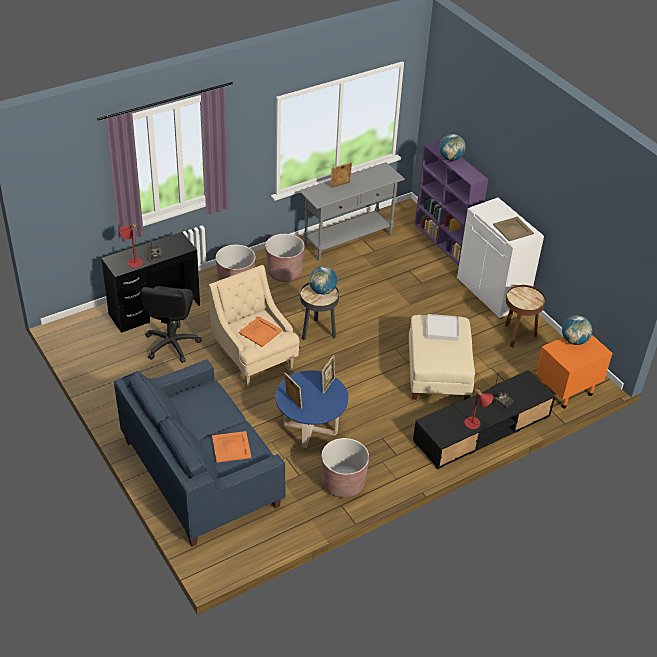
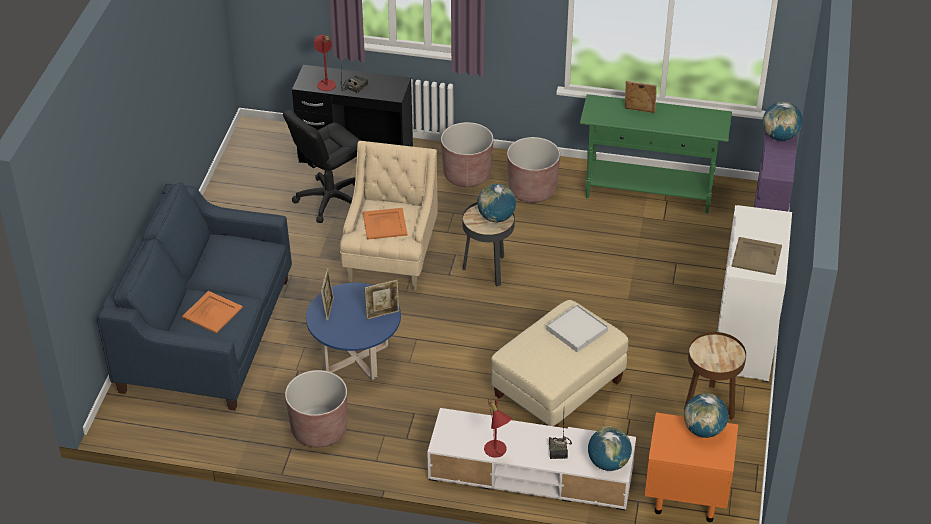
camera: 45 degrees right, 0 degrees up
grey console table [299,162,405,261] -> green console table [580,94,732,214]
black tv stand [413,370,555,469] -> white tv stand [427,408,636,510]
none -> globe [588,427,632,471]

